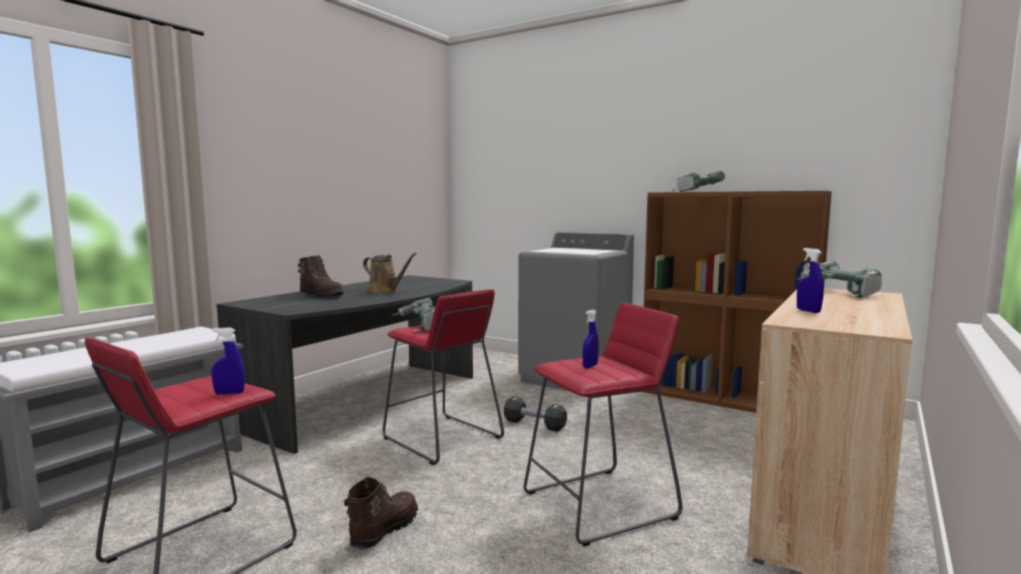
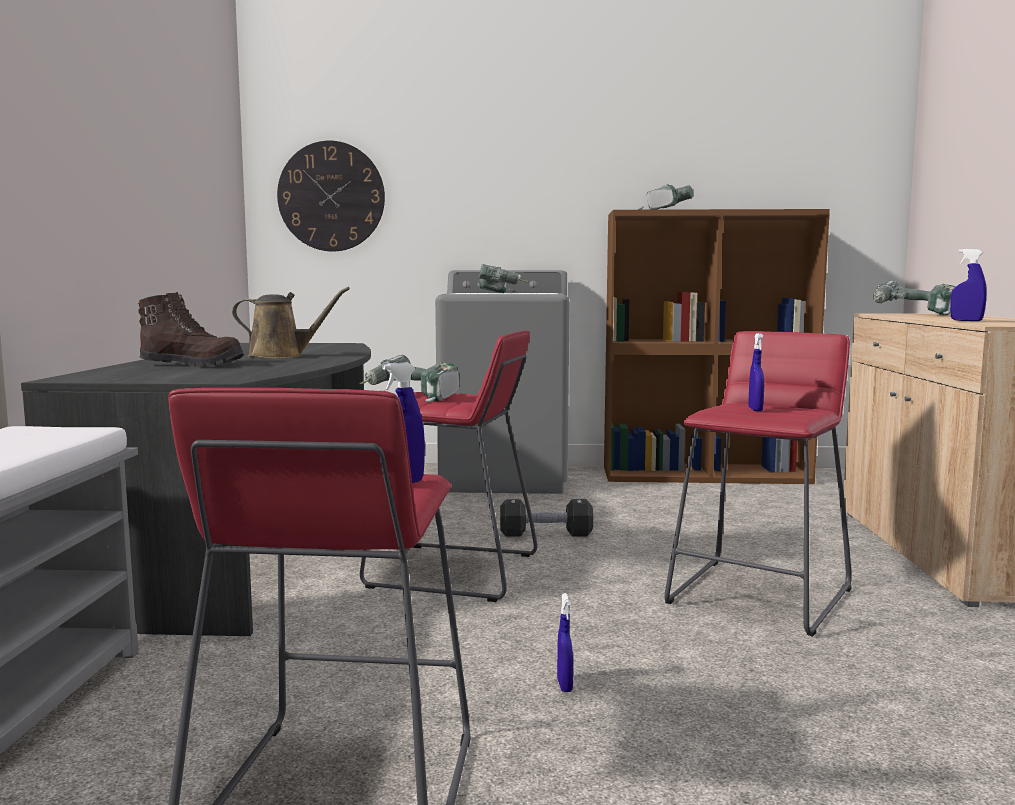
camera: 30 degrees left, 0 degrees up
brown boot [344,477,418,549] -> blue spray bottle [557,593,573,692]
none -> wall clock [277,141,385,251]
none -> power drill [478,264,530,293]

